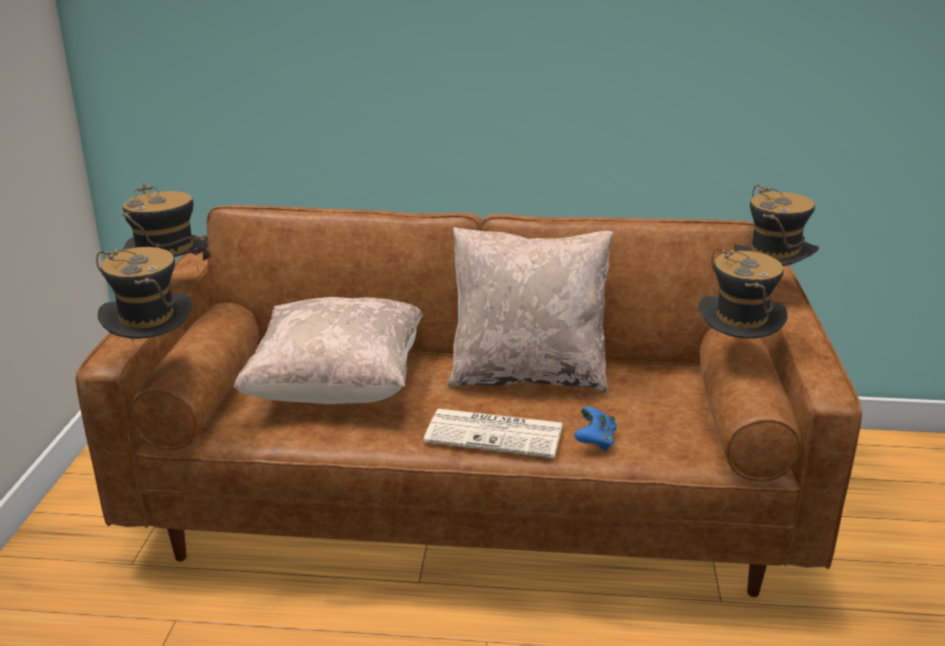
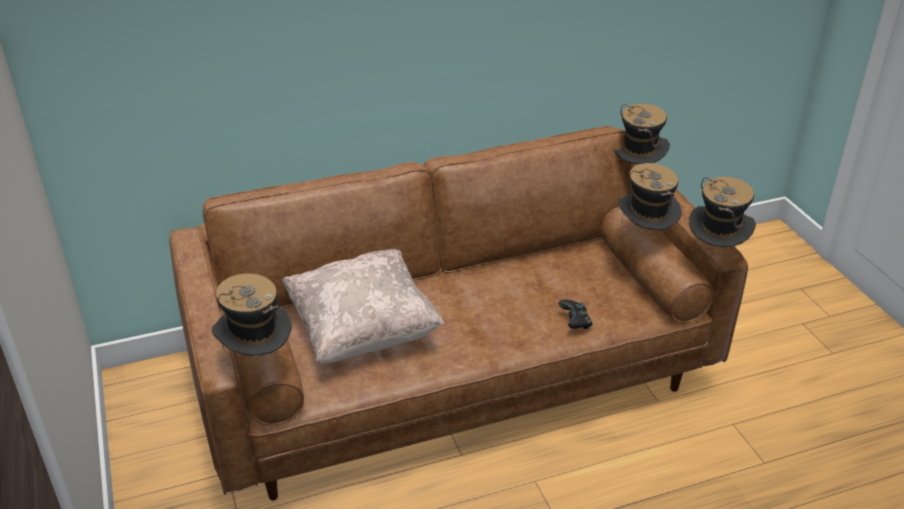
camera: 25 degrees left, 10 degrees up
hat [122,183,211,274] -> hat moved to [689,177,756,247]
newspaper [423,409,563,458] -> none
beige pillow [447,227,613,392] -> none
blue game controller [574,406,617,451] -> black game controller [558,299,593,329]

